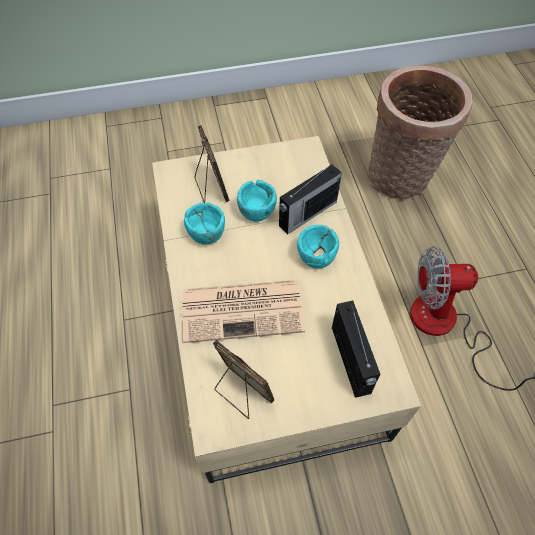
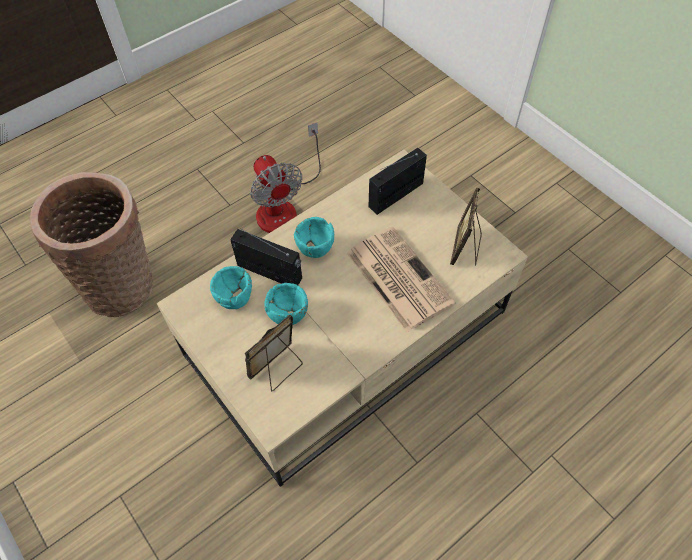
camera: 115 degrees left, 0 degrees up
turquoise bowl [184,202,225,245] -> turquoise bowl moved to [210,266,252,309]

